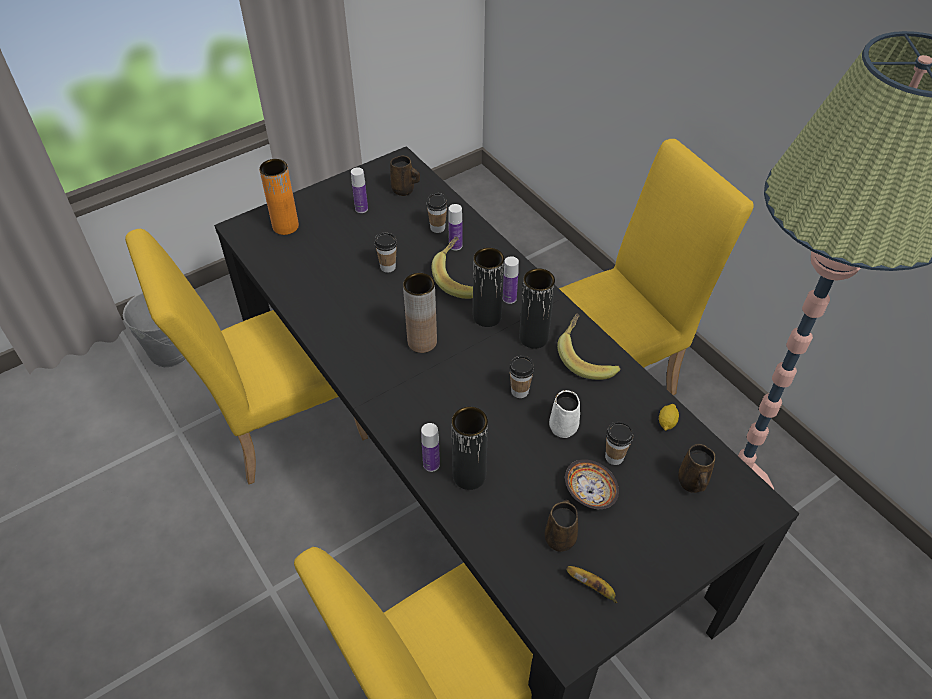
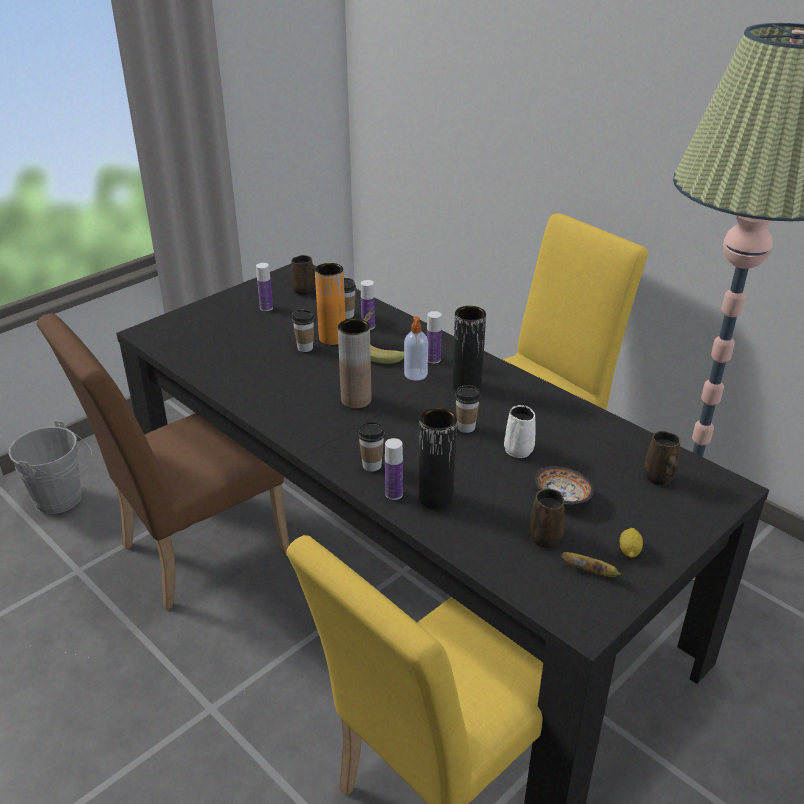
camera: 10 degrees left, 15 degrees down
yellow chair [125,229,368,484] -> brown chair [37,314,290,610]
orange vase [259,159,299,235] -> orange vase moved to [315,263,346,345]
black vase [473,248,504,327] -> soap dispenser [404,316,428,381]
banana [557,313,620,380] -> none
cup [605,421,634,465] -> cup moved to [358,422,385,472]
lemon [659,404,679,431] -> lemon moved to [620,528,643,558]

